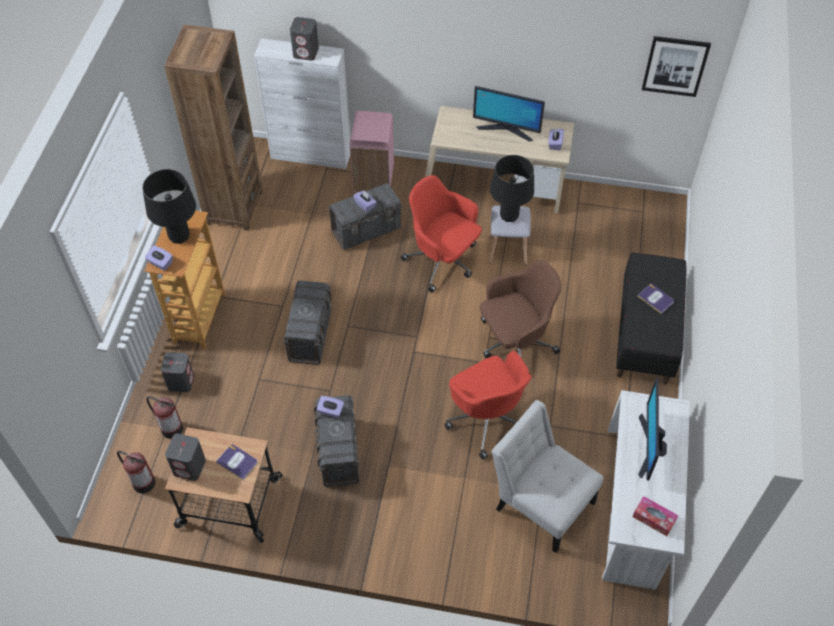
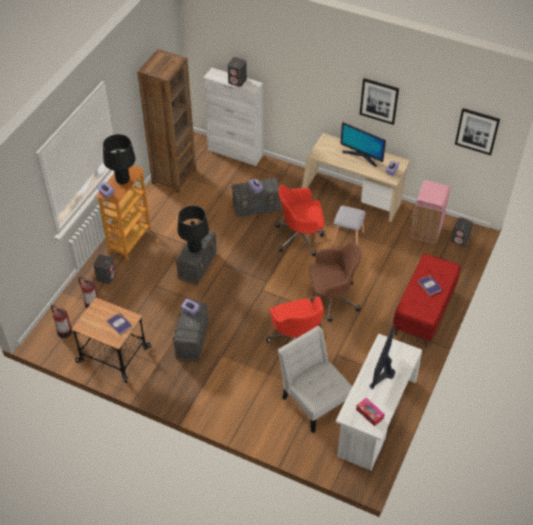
camera: 15 degrees right, 5 degrees down
grey speaker [165,433,206,481] -> grey speaker moved to [451,217,473,246]
pink trash can [350,111,394,193] -> pink trash can moved to [410,180,450,244]
red office chair [400,175,482,293] -> red office chair turned 60 degrees counterclockwise [276,184,325,256]
black table lamp [490,155,534,222] -> black table lamp moved to [178,205,209,253]
black bench [616,253,687,385] -> red bench [393,253,461,347]
none -> picture [360,78,399,125]

